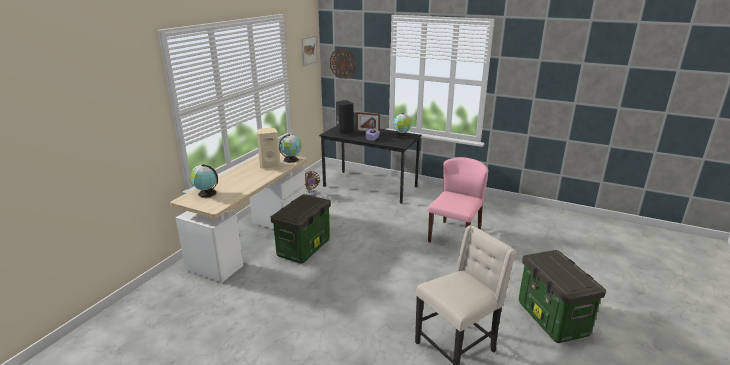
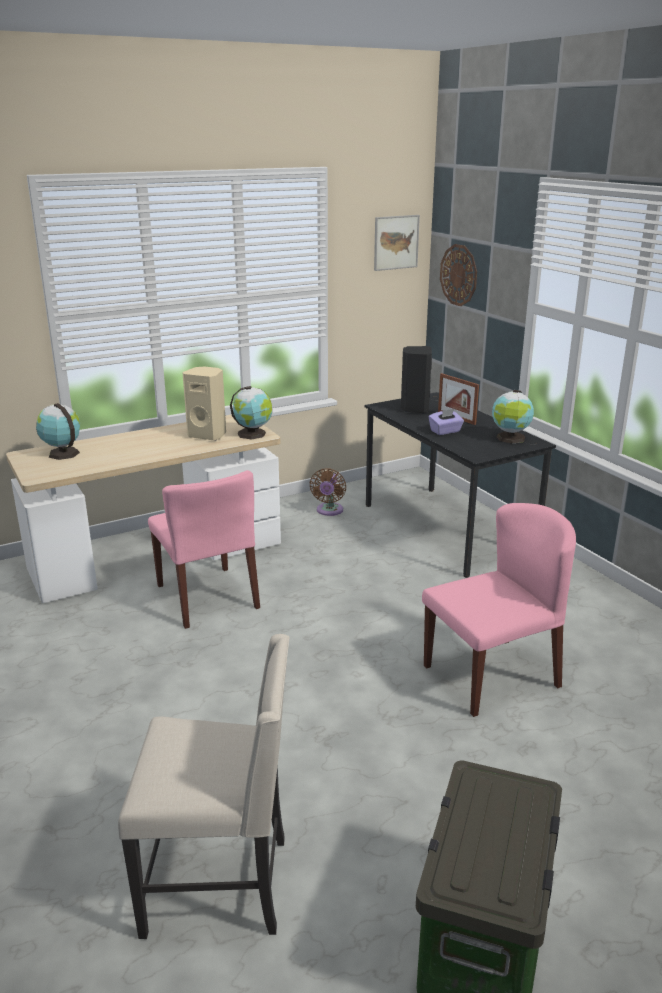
camera: 35 degrees right, 0 degrees up
storage box [271,194,331,264] -> pink chair [148,470,260,629]

